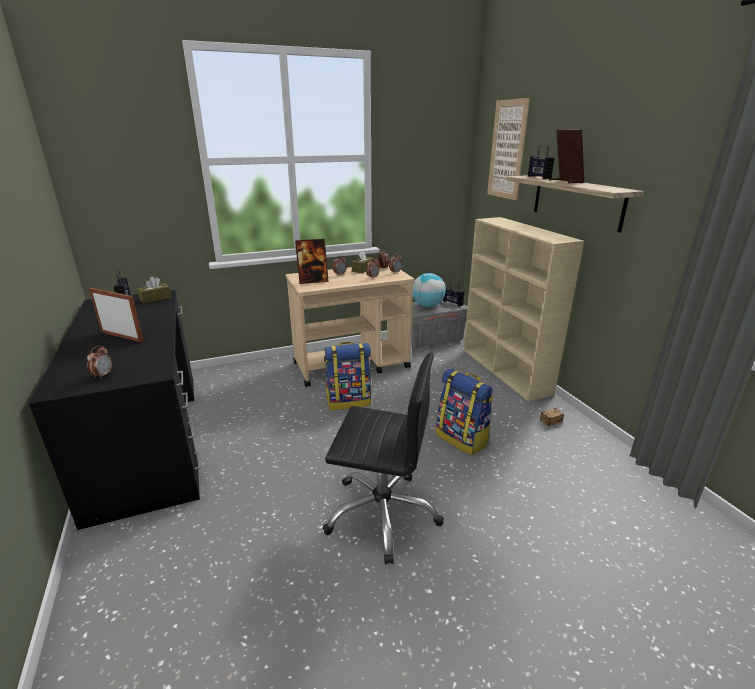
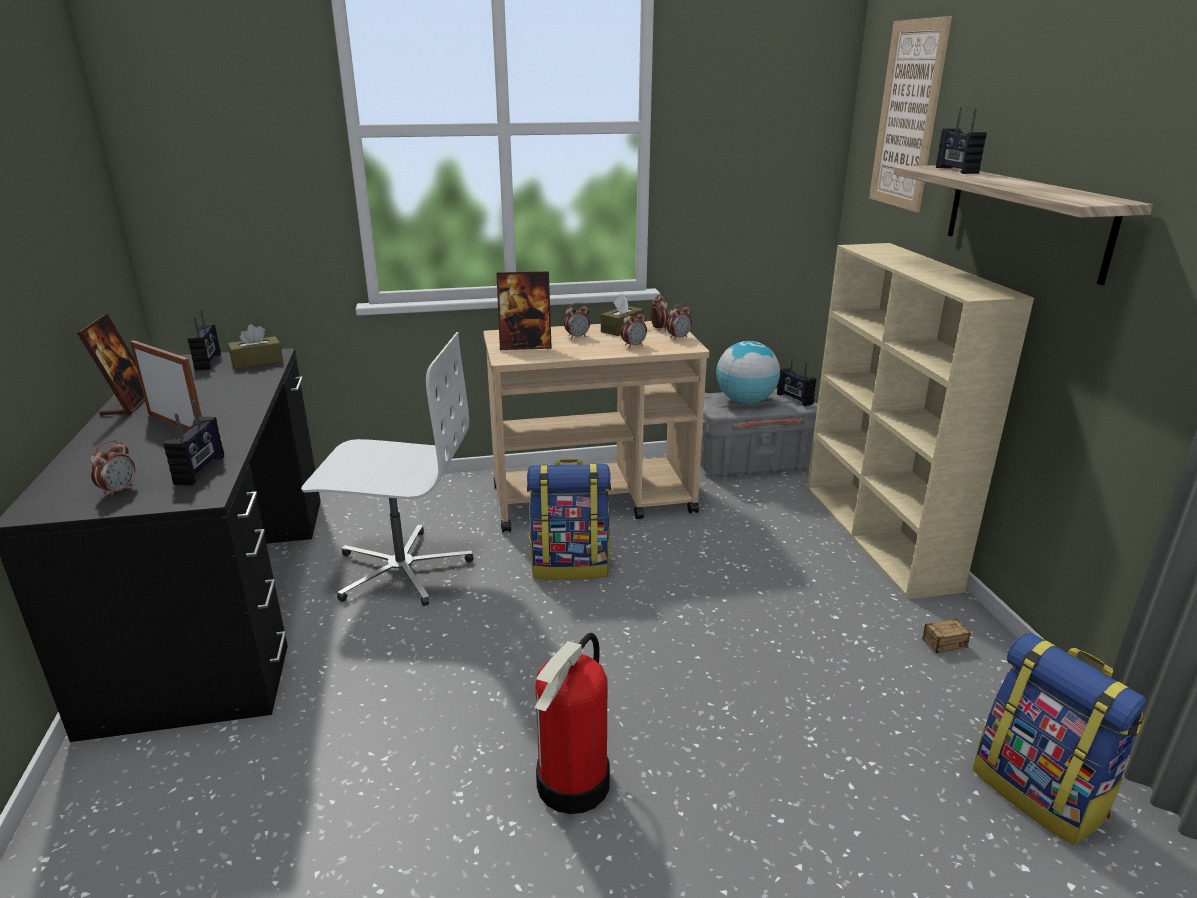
camera: 10 degrees right, 0 degrees up
black office chair [323,353,444,564] -> fire extinguisher [534,633,610,814]
backpack [436,369,493,455] -> backpack moved to [973,633,1146,845]
picture frame [549,129,584,183] -> picture frame moved to [77,314,145,415]
none -> radio [163,401,224,485]
none -> white office chair [301,332,473,606]

